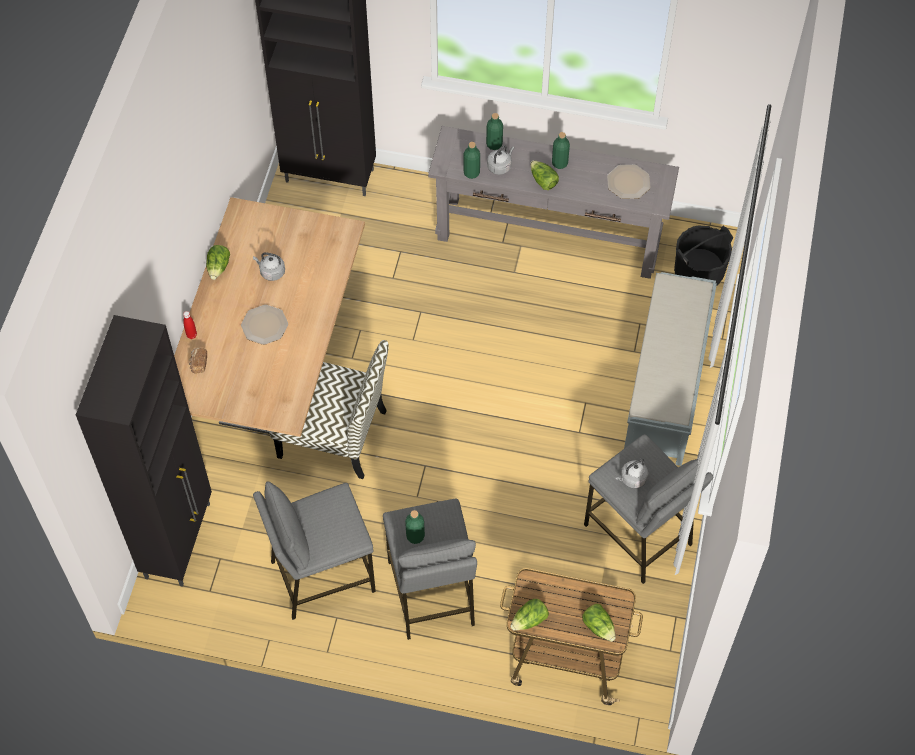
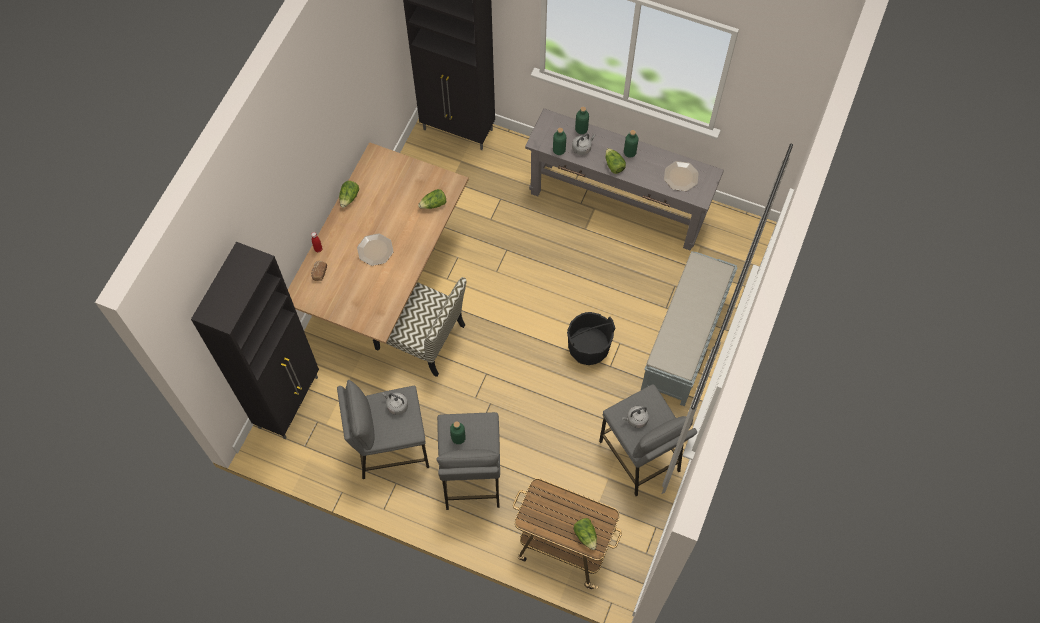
camera: 10 degrees right, 5 degrees up
grey kettle [253,252,285,281] -> grey kettle moved to [382,393,408,415]
lettuce [510,599,549,630] -> lettuce moved to [418,189,446,209]
black bucket [674,225,733,287] -> black bucket moved to [567,312,616,365]

